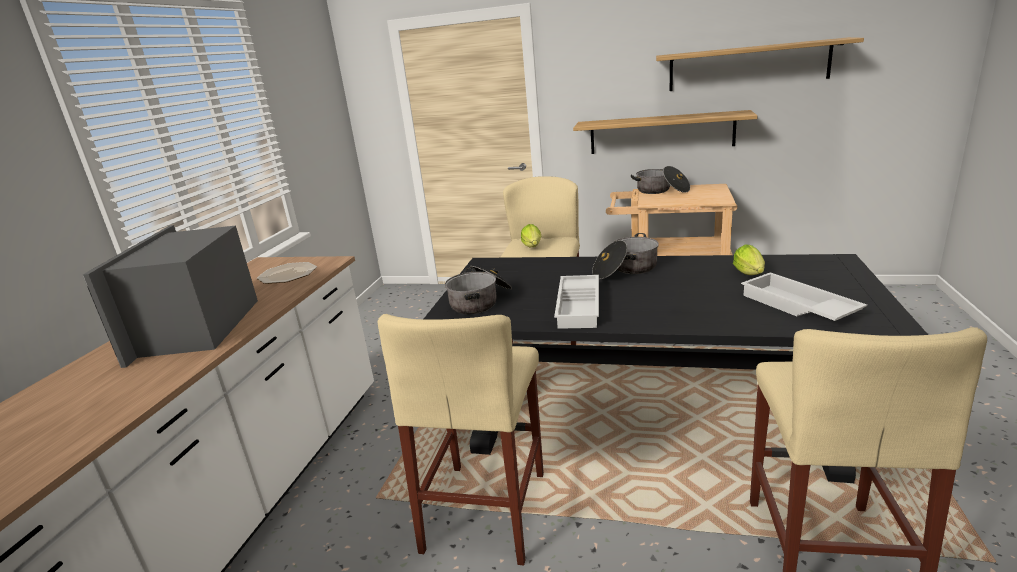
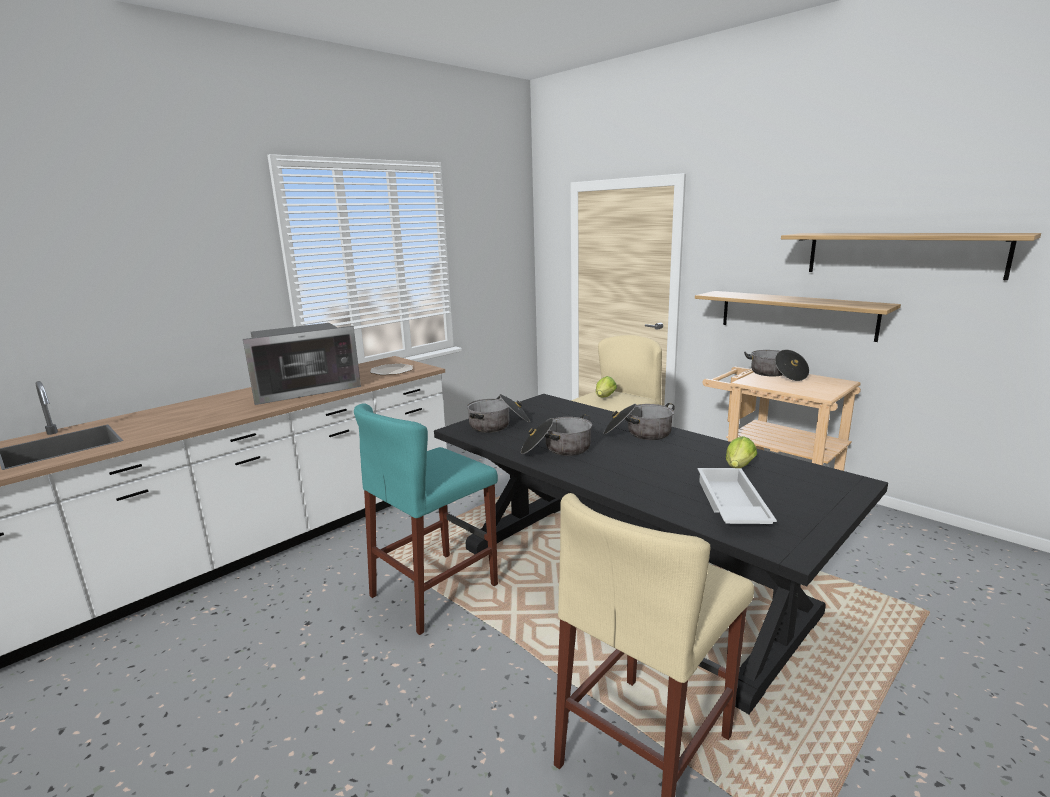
camera: 30 degrees right, 5 degrees down
microwave [83,225,258,368] -> microwave turned 150 degrees counterclockwise [243,323,361,405]
beige stool [378,314,544,566] -> turquoise stool [354,403,498,635]
white tray [554,275,599,329] -> cooking pot [521,414,592,456]

